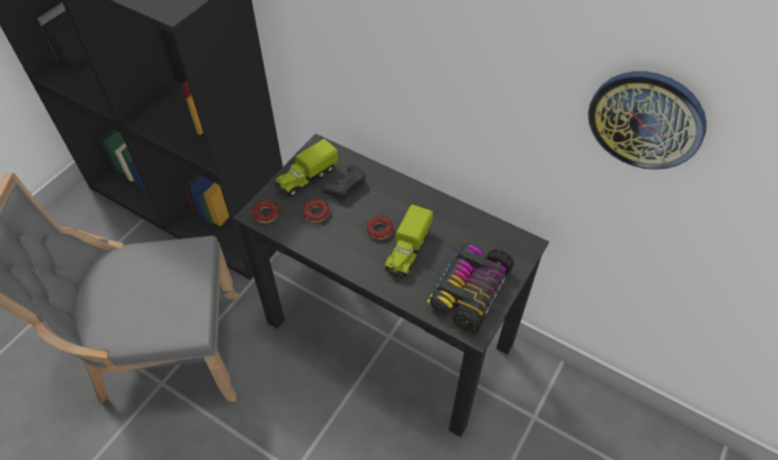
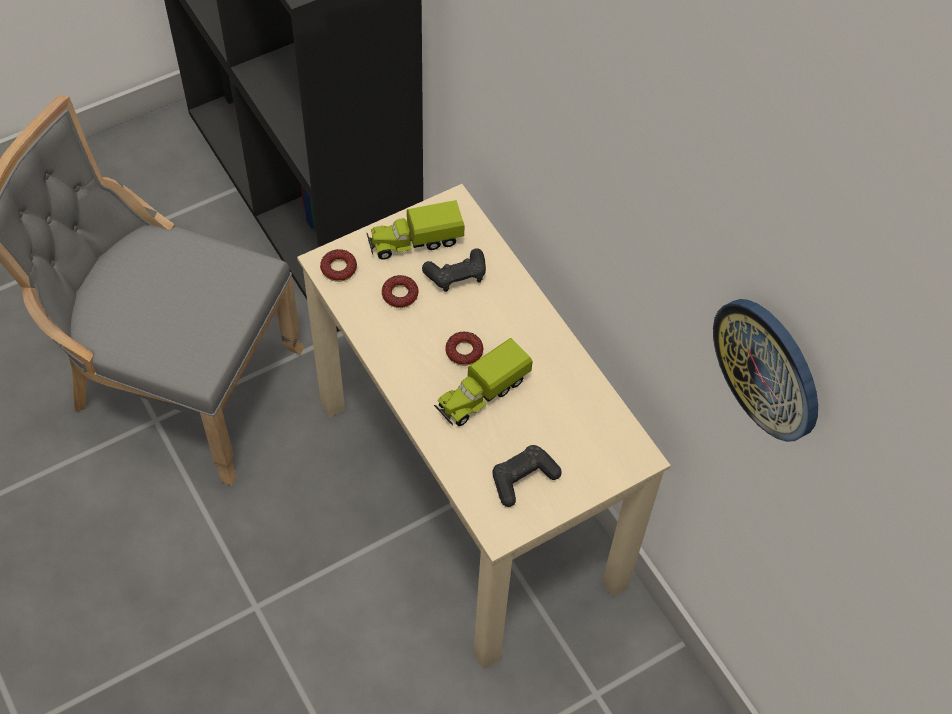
camera: 25 degrees right, 5 degrees up
black desk [233,133,549,437] -> beige desk [297,184,671,670]
toy car [427,244,514,333] -> black game controller [492,445,562,507]

